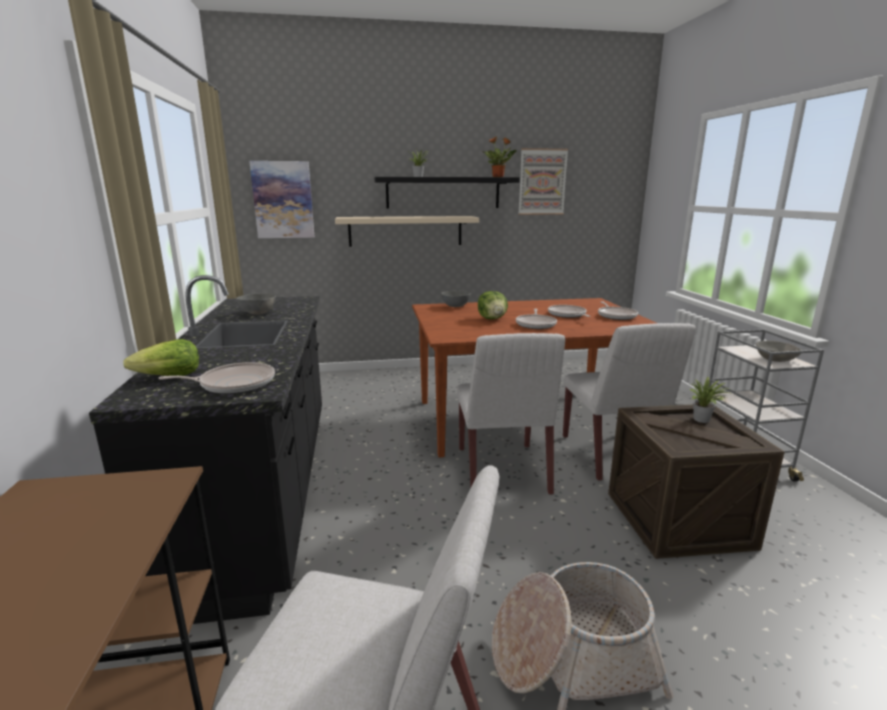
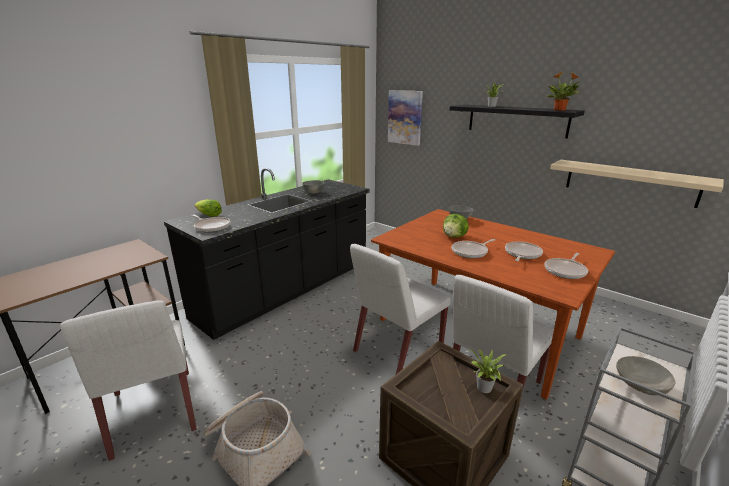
camera: 50 degrees right, 5 degrees up
beige shelf [335,216,479,247] -> beige shelf moved to [550,160,724,208]
picture [518,148,568,215] -> none

